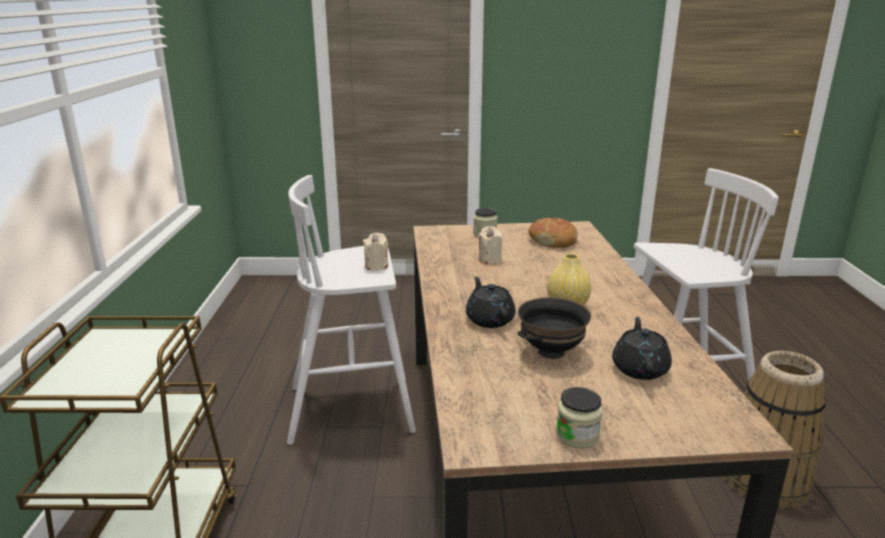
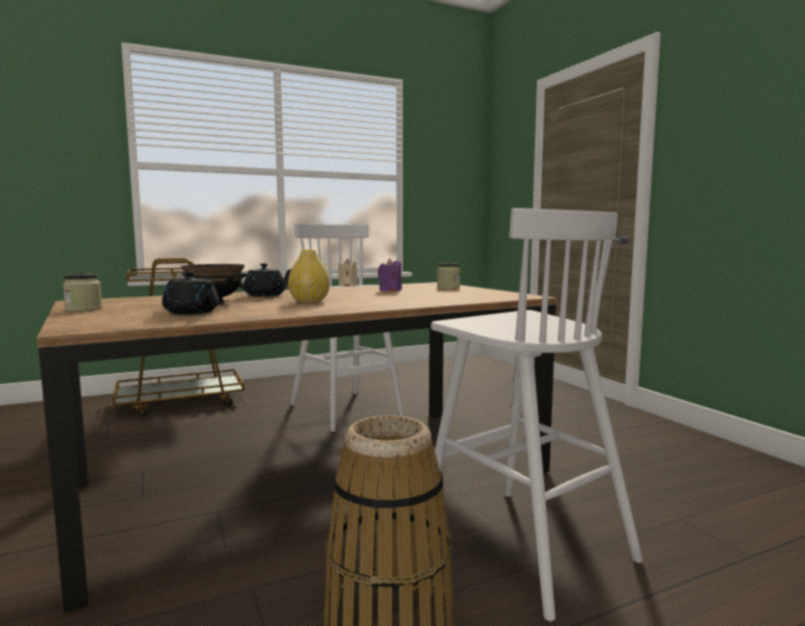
camera: 65 degrees right, 15 degrees down
beige candle [478,226,503,264] -> purple candle [378,259,402,291]
bread [529,218,578,248] -> none
black teapot [612,316,672,380] -> black teapot turned 60 degrees clockwise [162,271,219,315]

